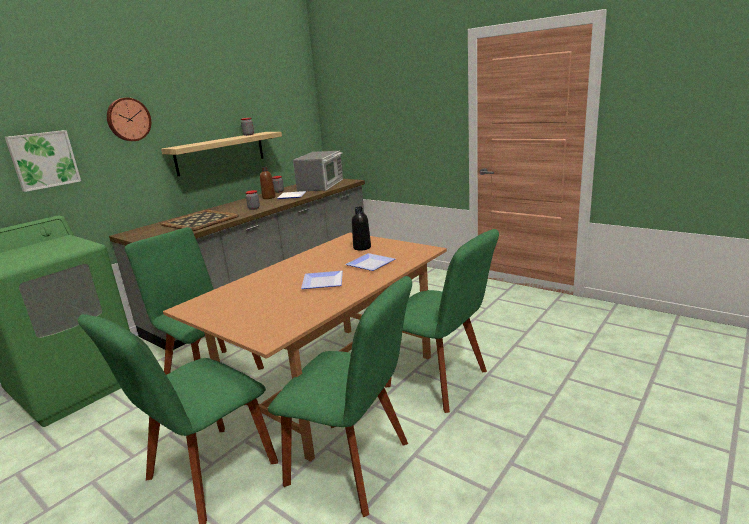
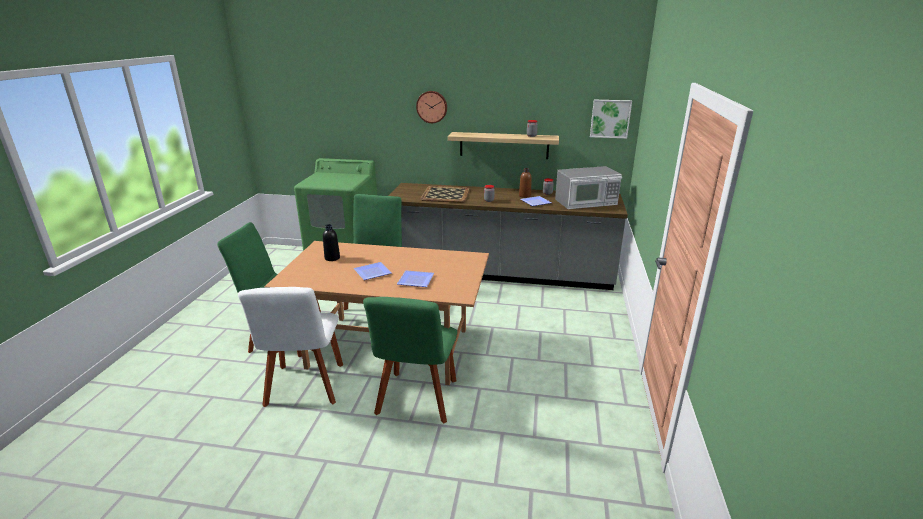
camera: 60 degrees right, 5 degrees up
picture [5,130,81,192] -> picture moved to [590,100,632,139]
green chair [268,276,412,517] -> white chair [238,287,343,407]
black bottle [352,207,371,251] -> black bottle moved to [323,224,340,261]

